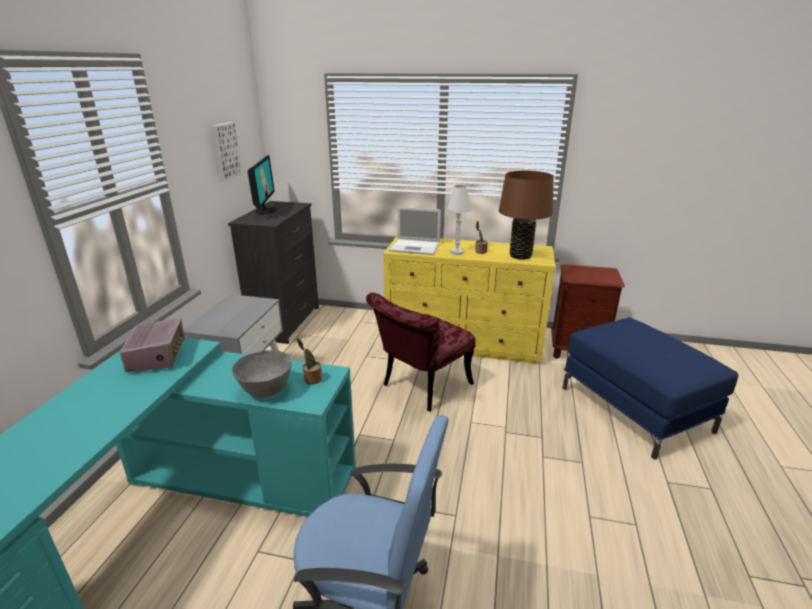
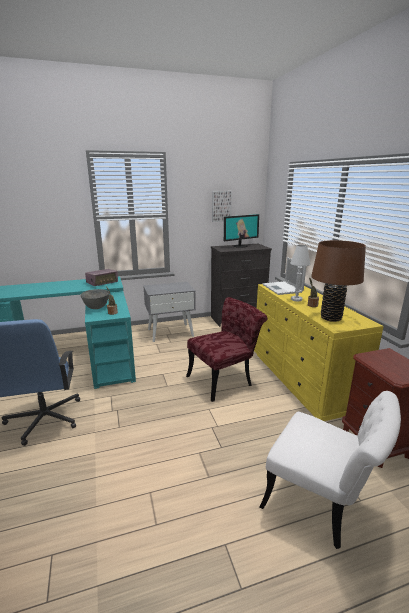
camera: 60 degrees right, 5 degrees down
red chair [366,293,476,411] -> red chair turned 135 degrees clockwise [186,297,268,402]
blue ottoman [563,317,738,460] -> white chair [260,391,401,549]

